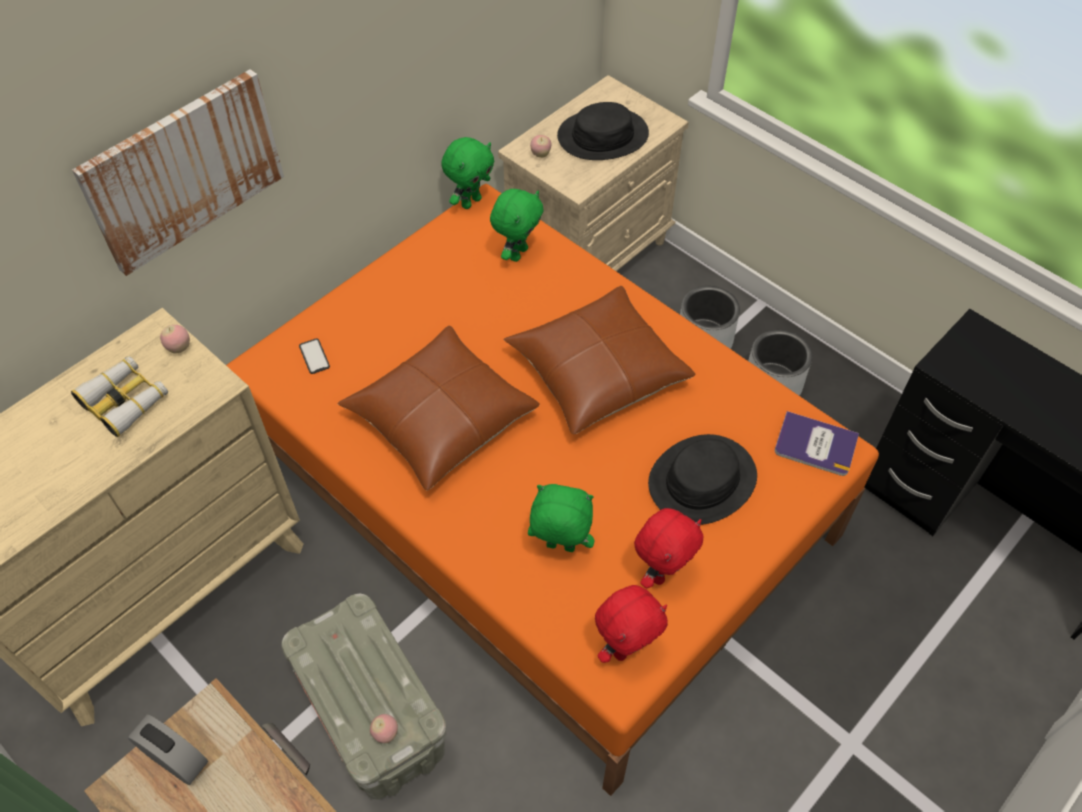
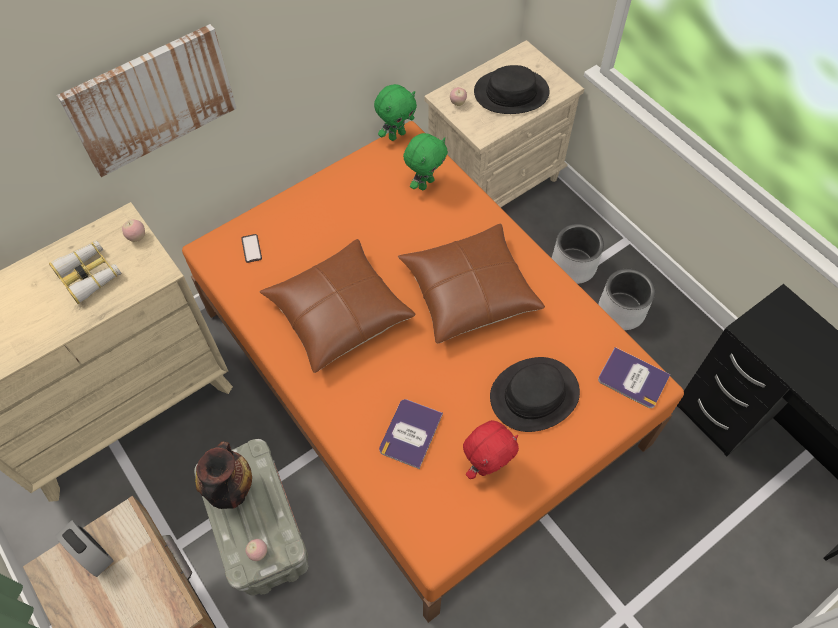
camera: 10 degrees right, 5 degrees up
green plush toy [528,484,594,552] -> book [379,399,443,469]
red plush toy [595,585,668,663] -> none
none -> vase [195,441,252,509]

